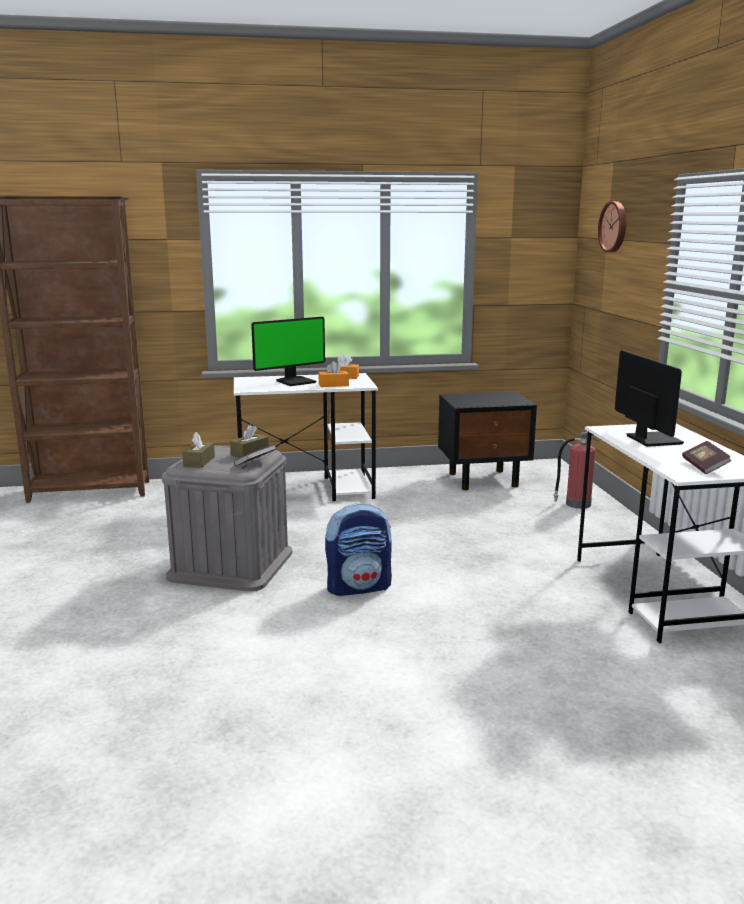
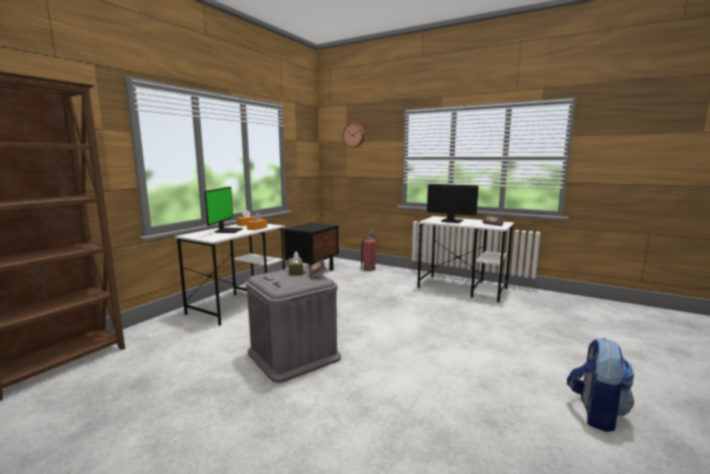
camera: 50 degrees left, 5 degrees down
brown tissue box [182,432,215,468] -> none
backpack [325,503,392,596] -> backpack moved to [567,338,634,432]

